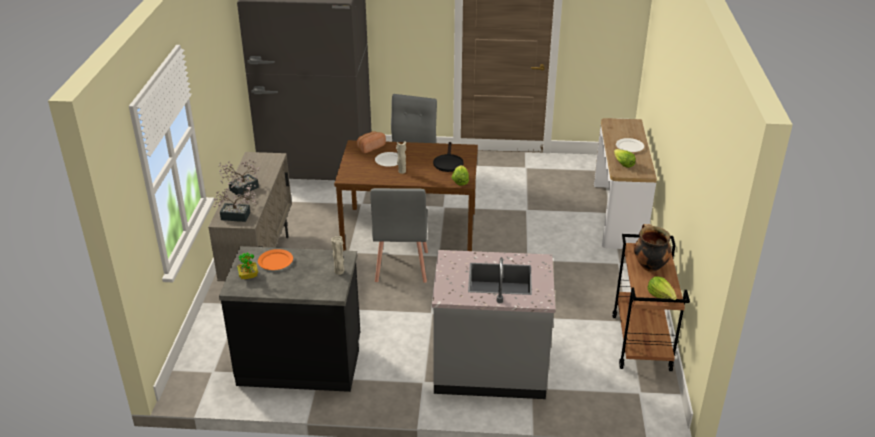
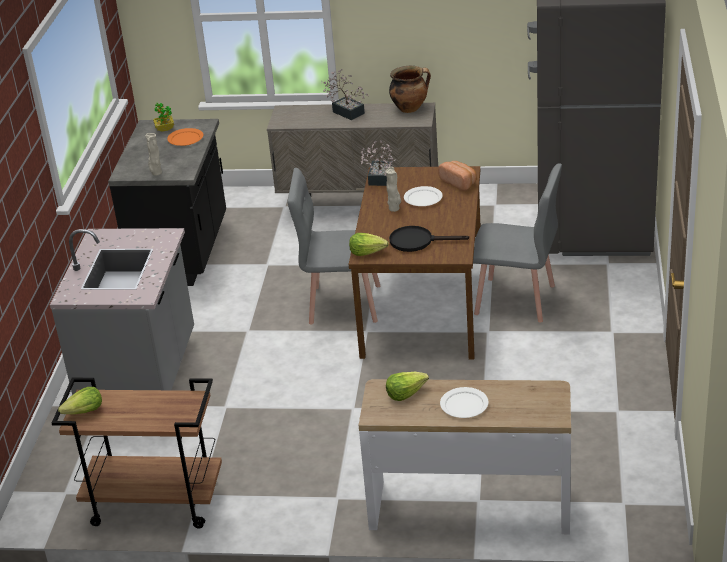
camera: 95 degrees right, 0 degrees up
potted plant [213,185,257,222] -> potted plant moved to [360,140,396,186]
cooking pot [634,224,671,272] -> cooking pot moved to [389,66,431,113]

